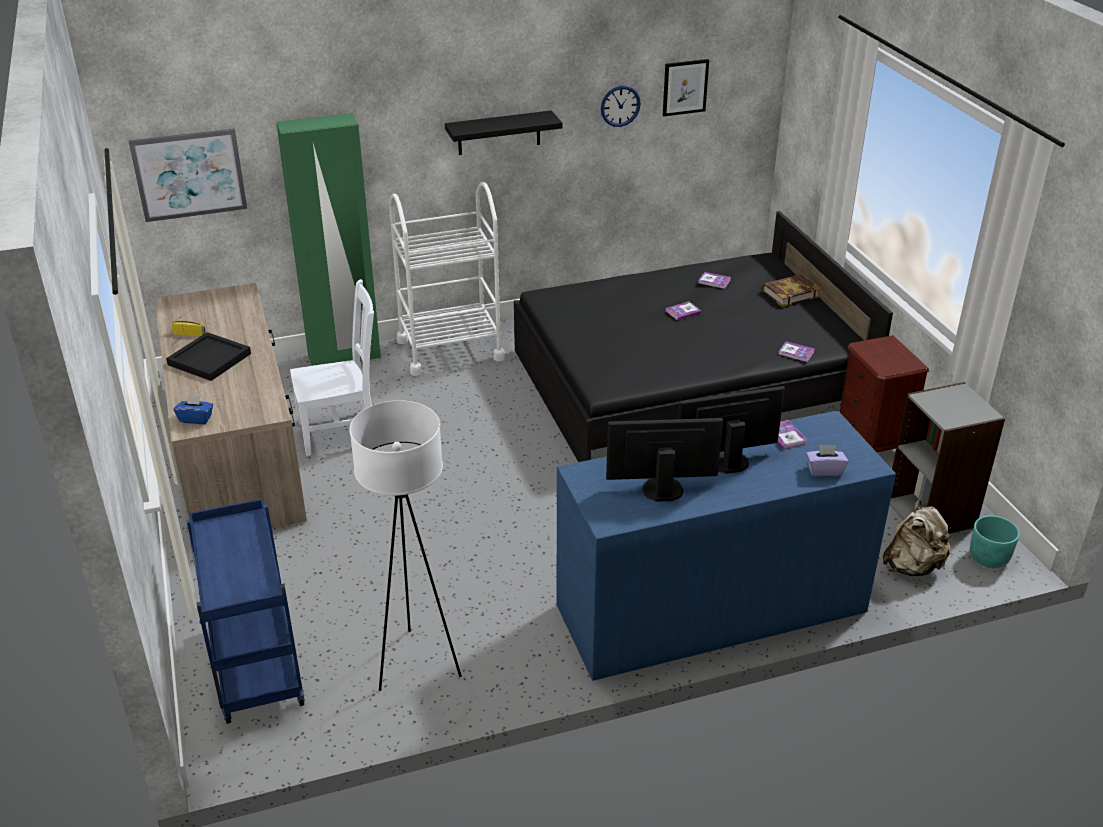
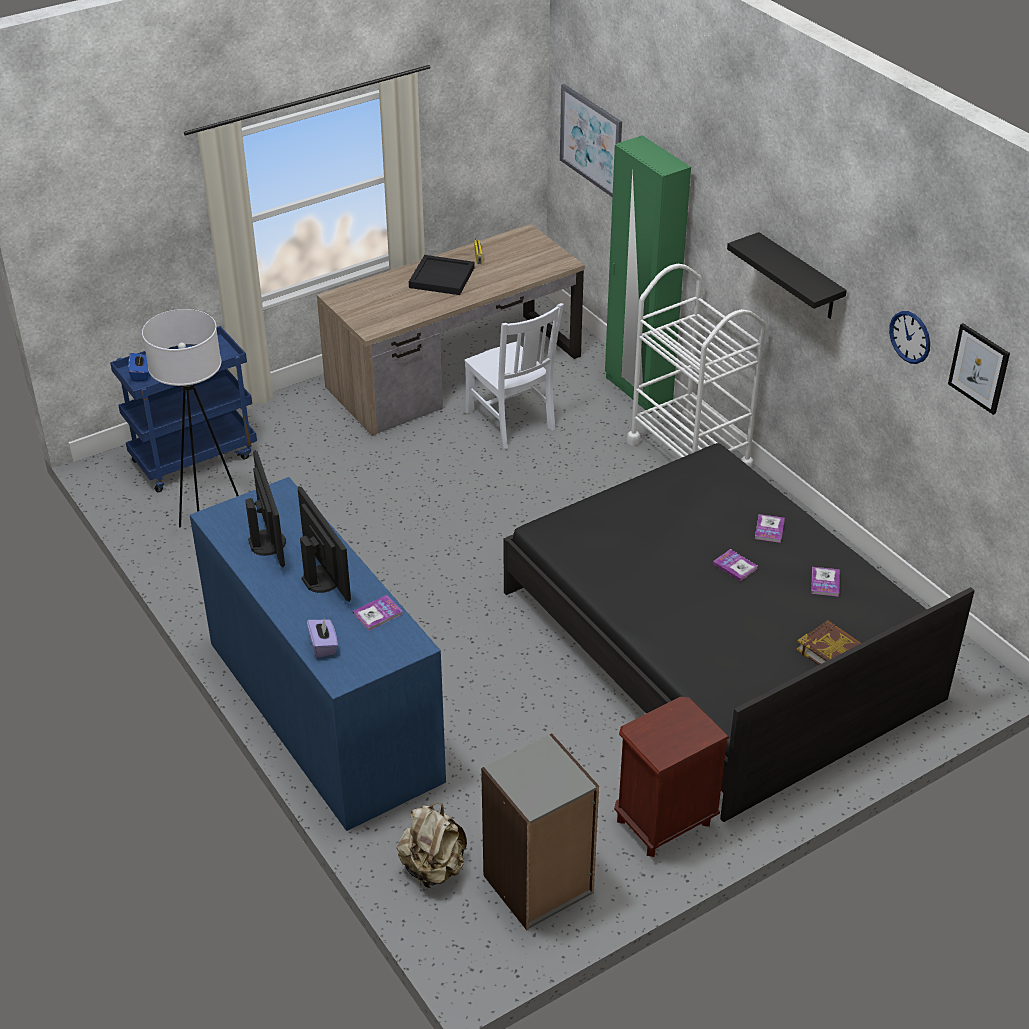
camera: 75 degrees right, 5 degrees up
blue tissue box [173,395,213,424] -> blue tissue box moved to [128,353,149,382]
book [778,341,815,362] -> book moved to [755,514,785,543]
turquoise planter [970,516,1020,568] -> none

